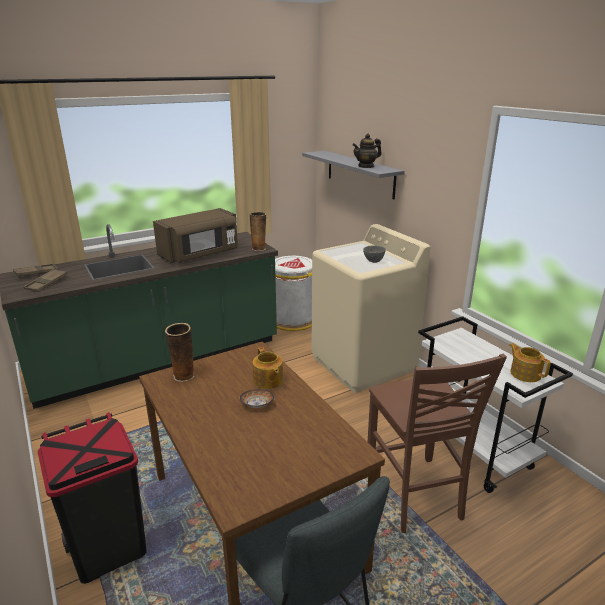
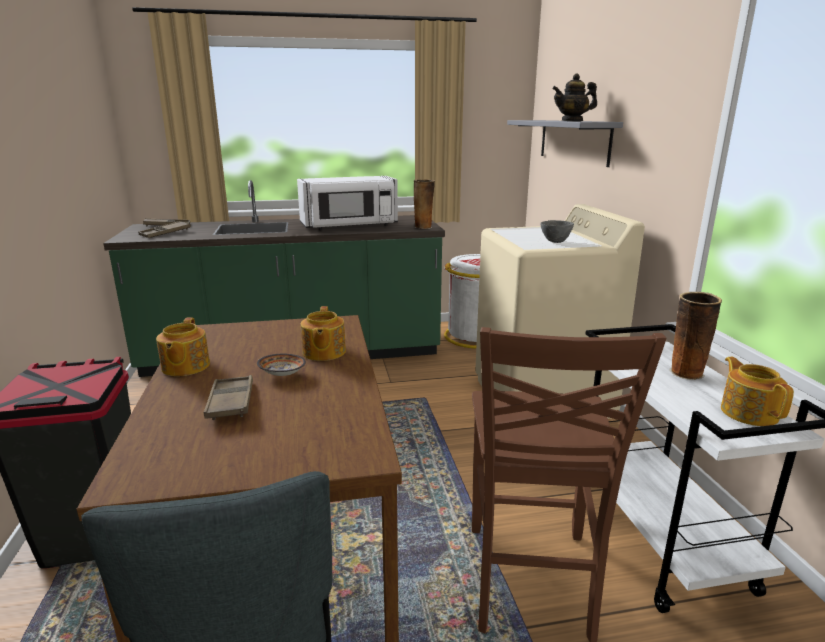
camera: 20 degrees right, 5 degrees down
brown microwave [153,208,238,263] -> white microwave [297,176,398,230]
vase [165,323,195,382] -> vase moved to [669,292,722,380]
none -> teapot [156,318,210,376]
none -> brown tray [204,375,253,420]

